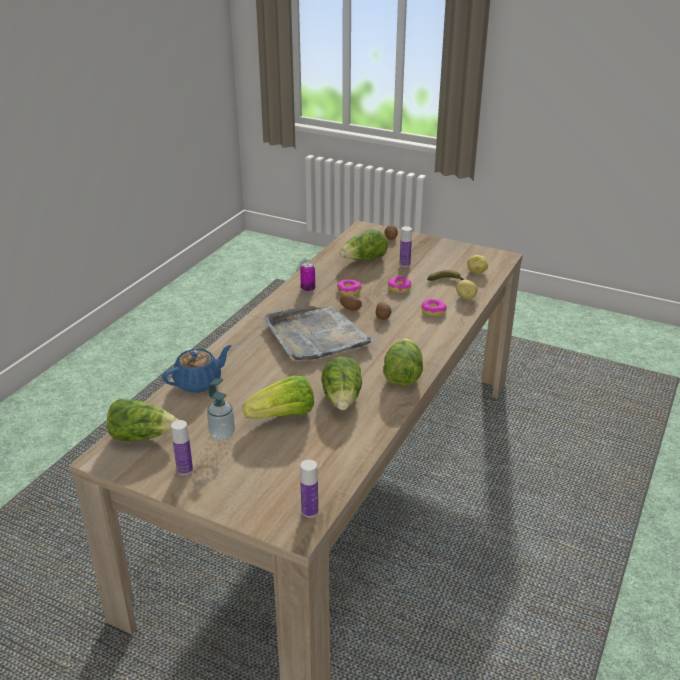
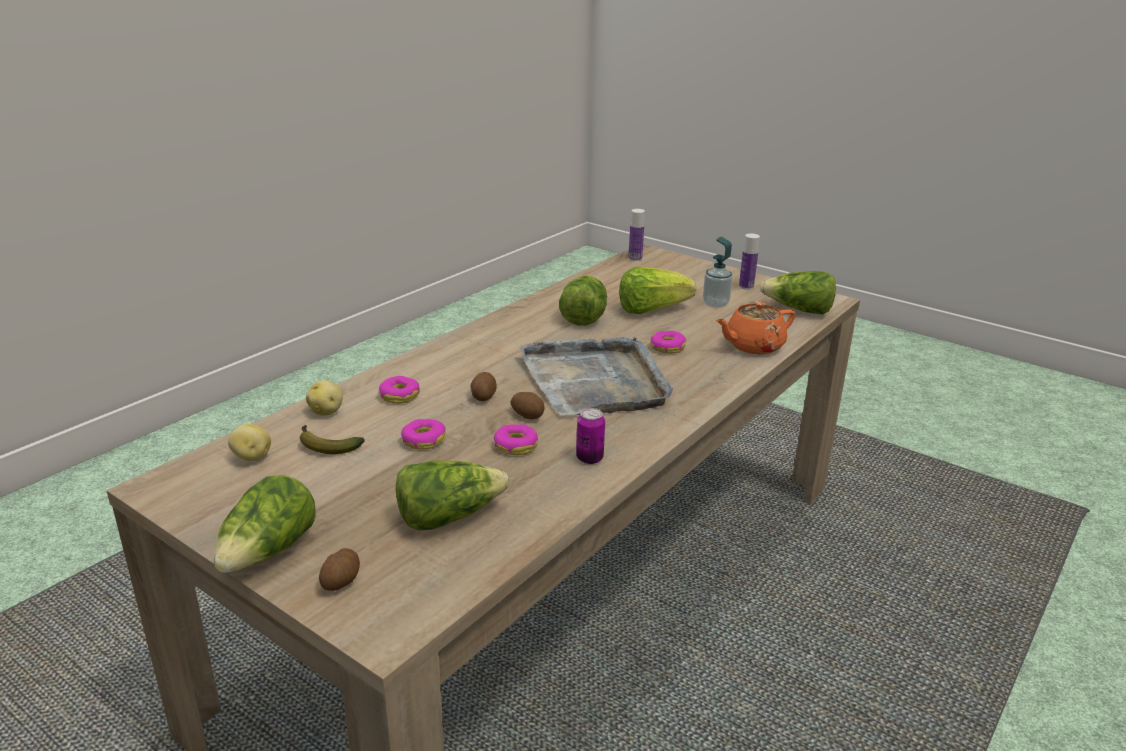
camera: 170 degrees left, 5 degrees down
blue teapot [162,345,232,393] -> orange teapot [716,301,796,354]
lettuce [383,338,423,386] -> lettuce moved to [214,475,316,573]
bottle [400,226,412,267] -> none
none -> donut [650,331,686,354]

